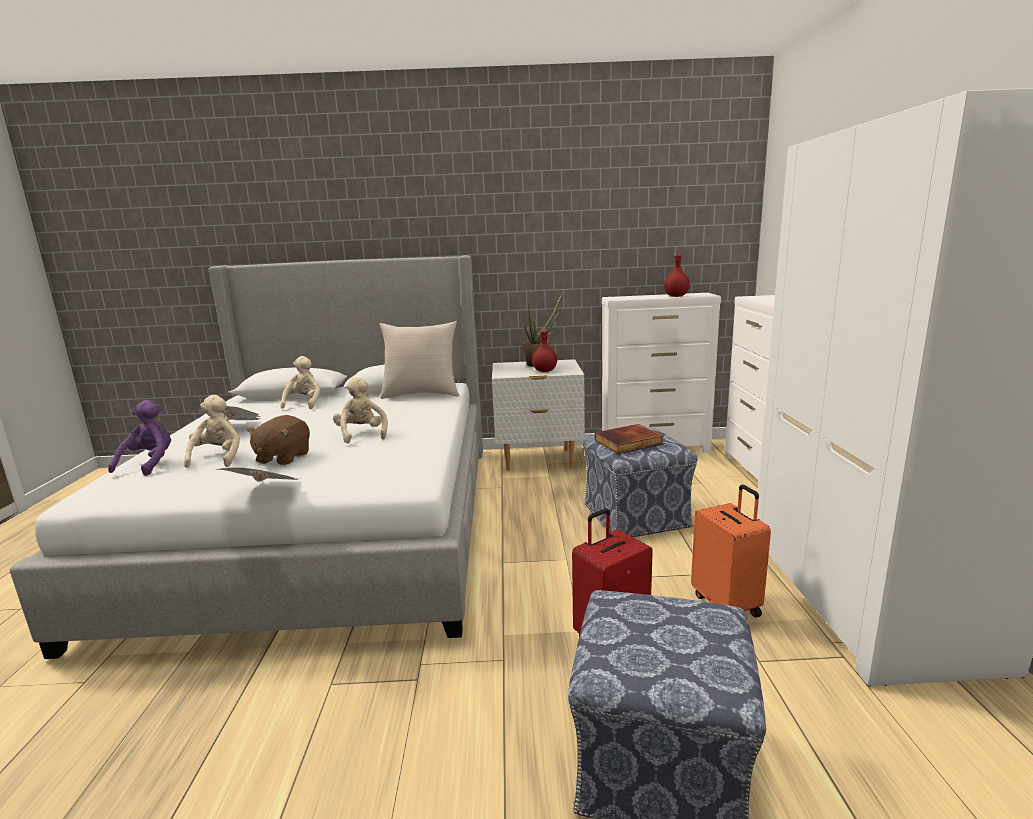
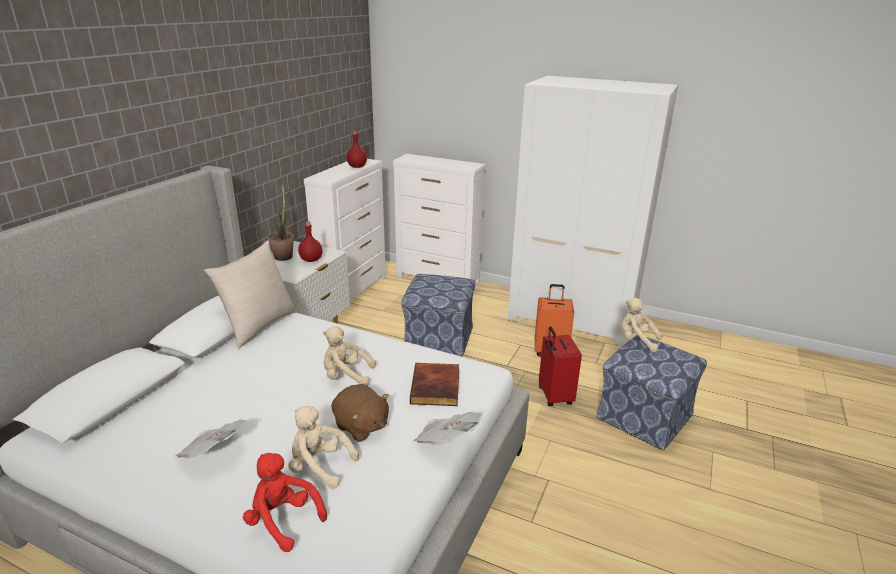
camera: 65 degrees left, 10 degrees up
purple plush toy [108,400,171,476] -> red plush toy [243,453,327,552]
beige plush toy [281,356,320,409] -> beige plush toy moved to [620,298,663,352]
book [595,424,664,454] -> book moved to [410,363,459,406]

